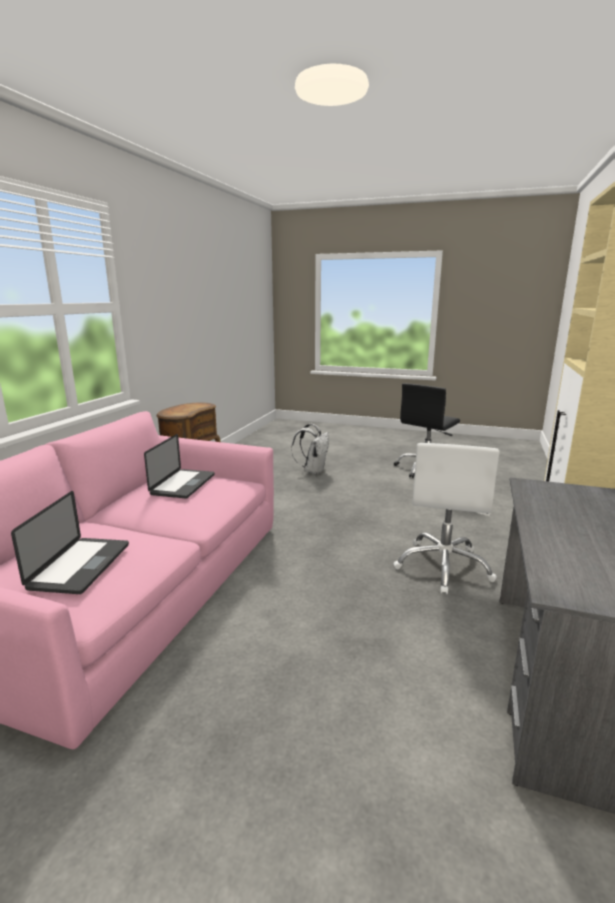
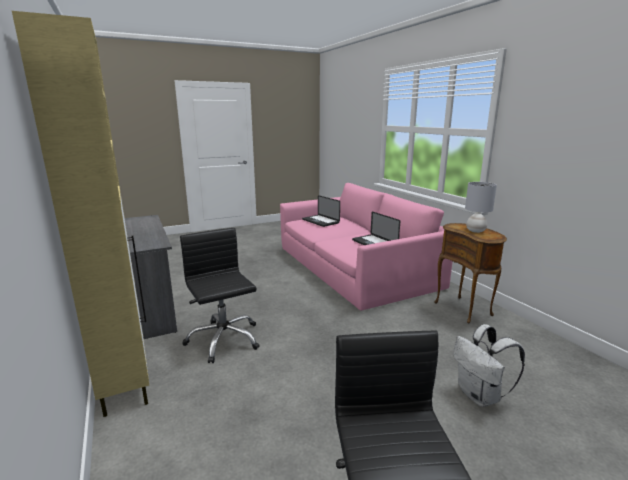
camera: 135 degrees right, 0 degrees up
white office chair [394,443,500,594] -> black office chair [180,228,260,363]
none -> grey table lamp [465,182,497,233]

